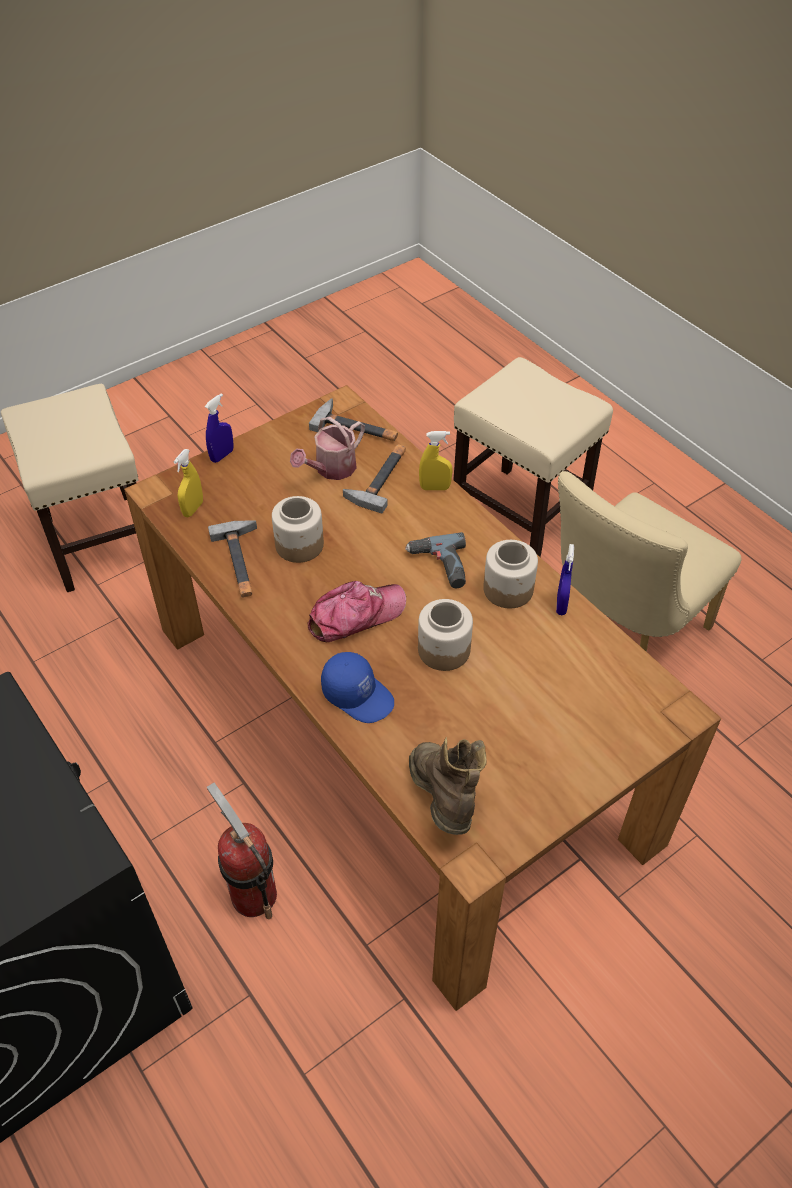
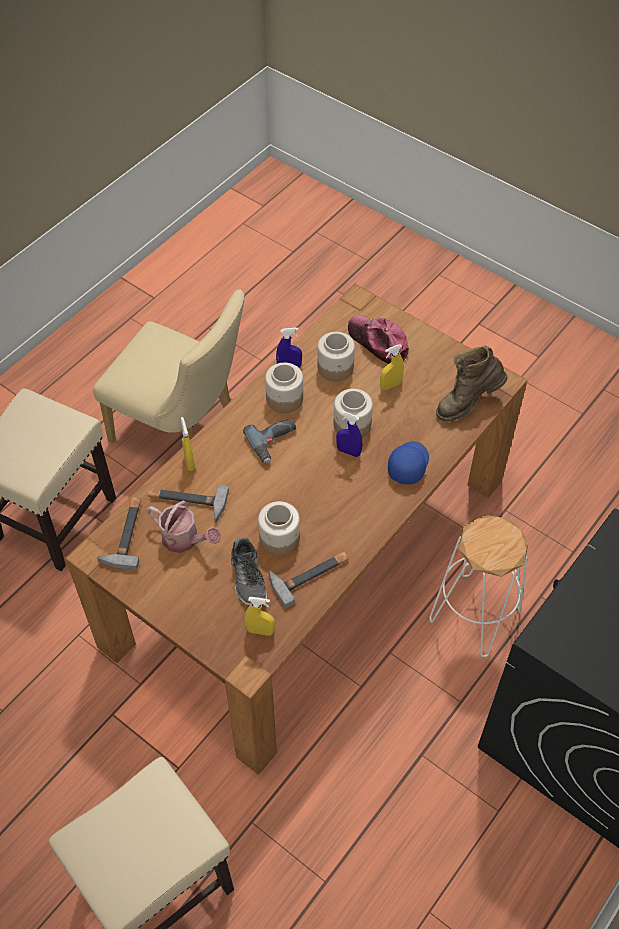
camera: 105 degrees left, 5 degrees up
blue spray bottle [205,393,234,463] -> blue spray bottle moved to [336,411,362,457]
fire extinguisher [207,782,277,919] -> white stool [430,515,529,657]
cap [307,581,406,642] -> cap moved to [348,314,409,364]
none -> shoe [231,537,267,606]
none -> jar [317,332,355,381]
none -> yellow spray bottle [380,344,404,390]

